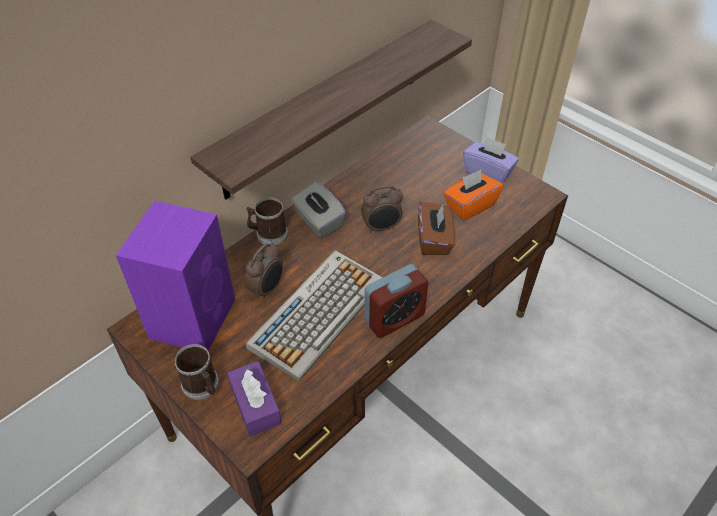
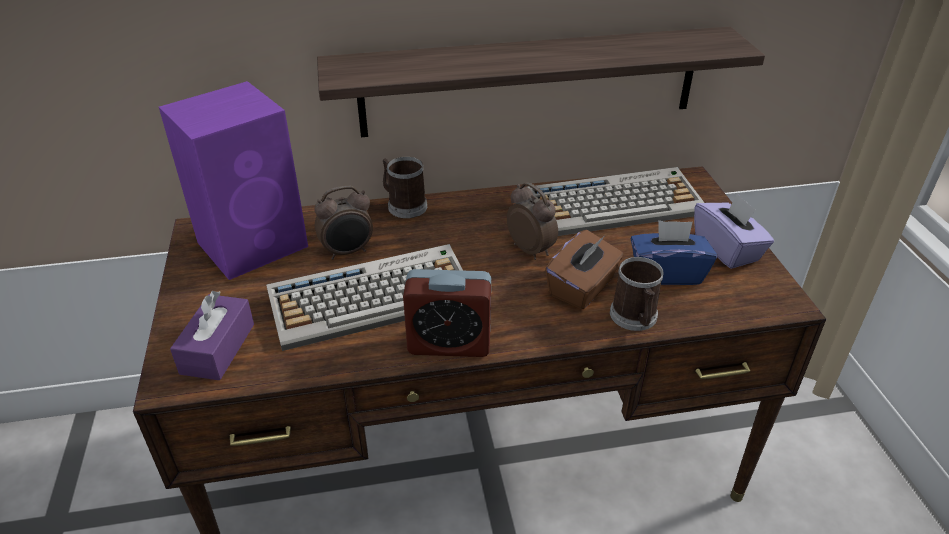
camera: 35 degrees right, 10 degrees down
mug [174,344,219,400] -> mug moved to [610,257,664,331]
grey tissue box [291,182,346,238] -> none
alarm clock [361,185,403,233] -> alarm clock turned 150 degrees counterclockwise [507,182,558,260]
orange tissue box [444,170,503,220] -> blue tissue box [630,220,717,285]
none -> keyboard [527,167,704,236]

